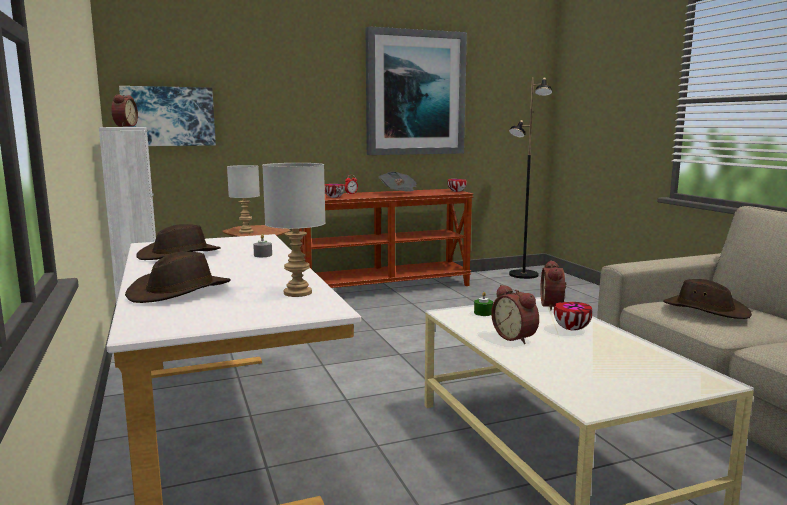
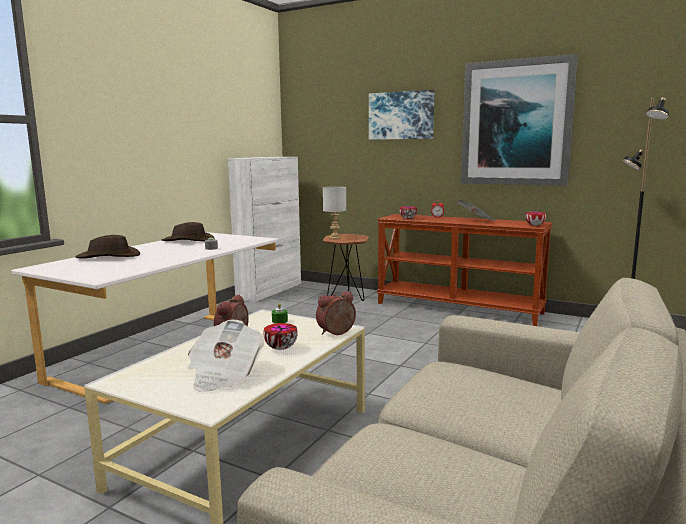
camera: 50 degrees right, 0 degrees up
alarm clock [111,94,138,127] -> none
picture [119,86,216,146] -> picture moved to [369,90,434,140]
grey table lamp [262,163,326,297] -> none
brown hat [663,279,752,319] -> none
none -> newspaper [188,320,265,392]

